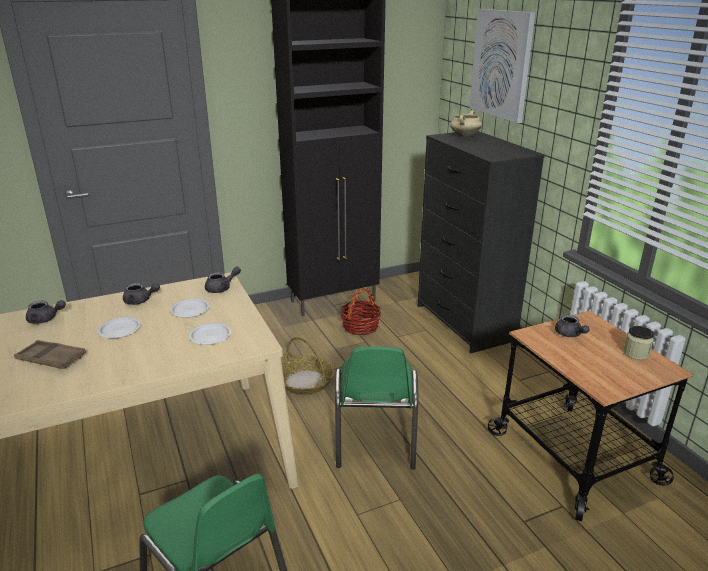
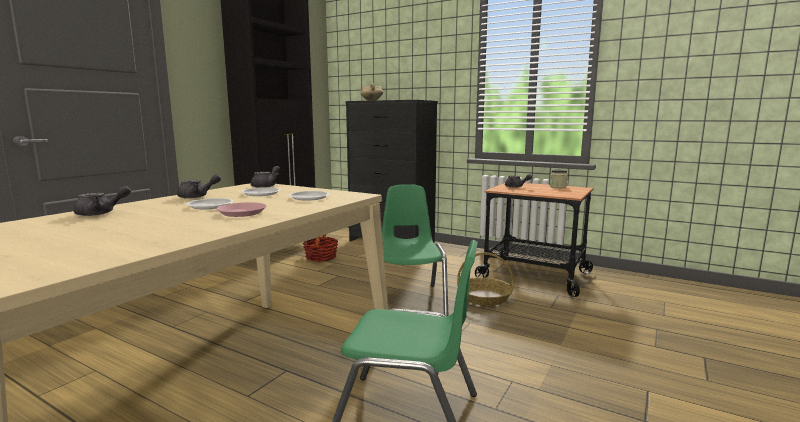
camera: 35 degrees left, 15 degrees down
brown tray [14,340,86,369] -> none
basket [282,337,335,395] -> basket moved to [457,252,514,306]
green chair [335,346,418,469] -> green chair turned 150 degrees counterclockwise [382,184,448,316]
picture [470,9,535,123] -> none
none -> pink plate [217,202,266,217]

